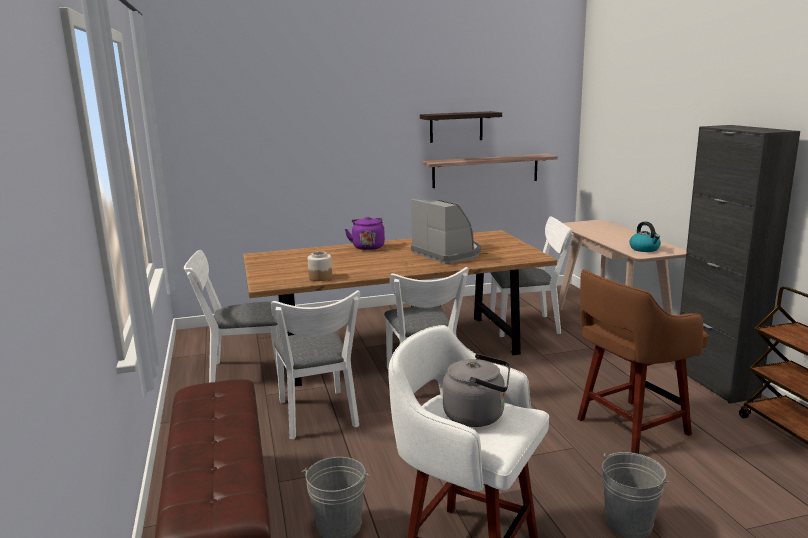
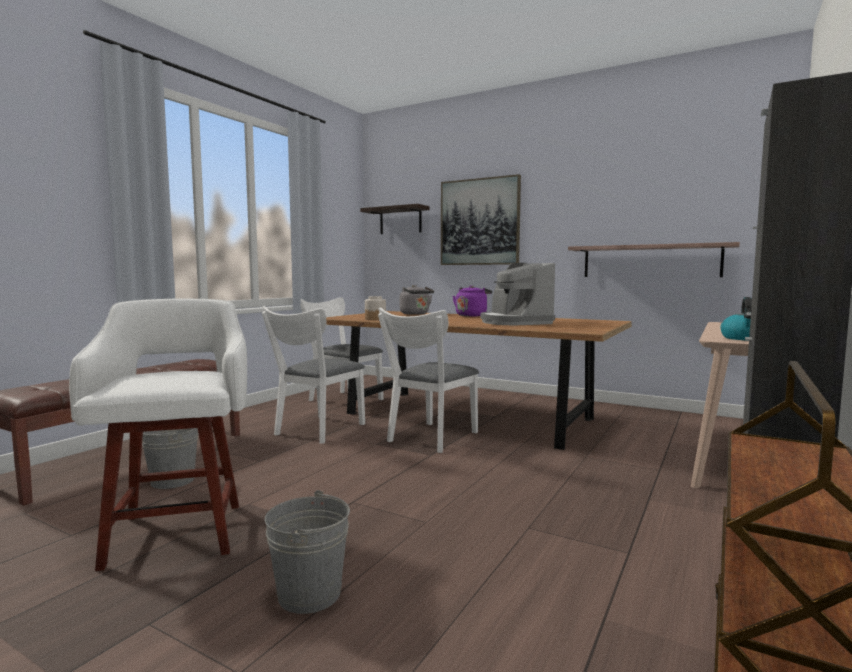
camera: 45 degrees right, 10 degrees down
coffee machine [411,199,481,264] -> coffee machine turned 150 degrees clockwise [480,263,555,325]
shelf [420,111,502,143] -> shelf moved to [360,204,430,234]
grey kettle [443,354,510,427] -> grey kettle moved to [400,285,434,315]
white chair [490,217,573,337] -> none
brown stool [577,270,709,454] -> none
none -> picture [441,174,521,265]

